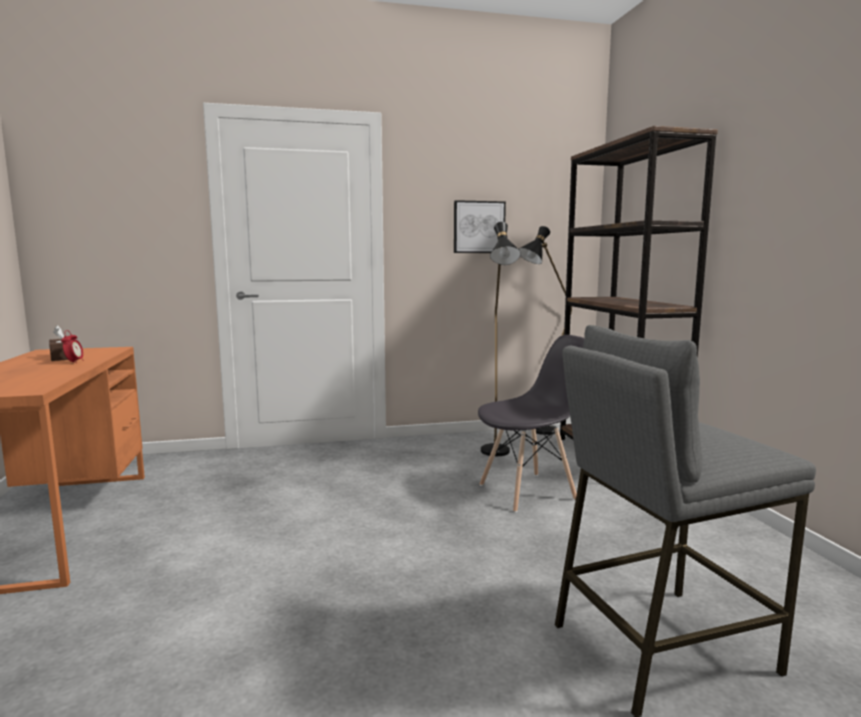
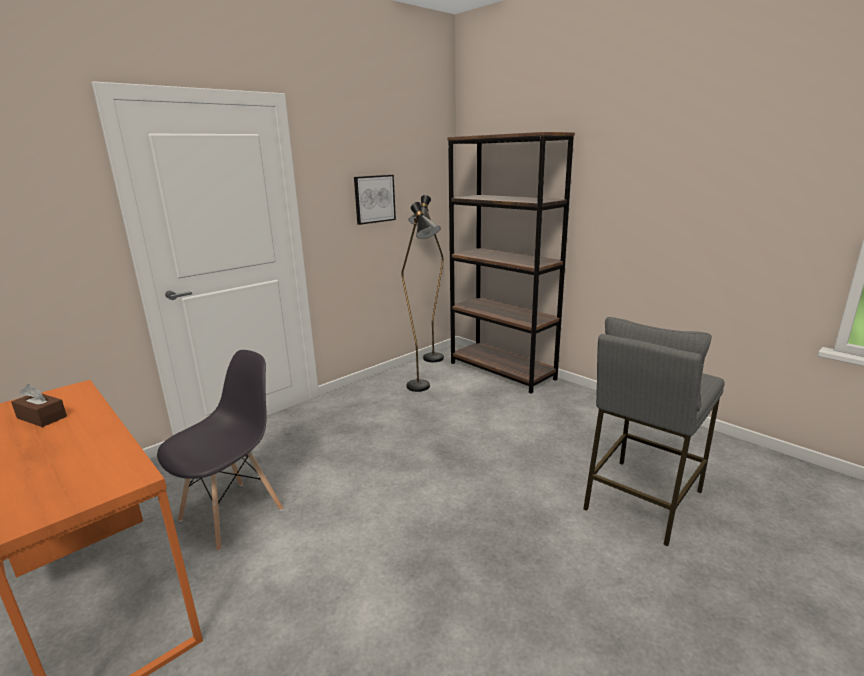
camera: 30 degrees left, 10 degrees up
alarm clock [61,330,84,363] -> none
grey chair [478,335,584,512] -> grey chair moved to [157,350,283,551]

